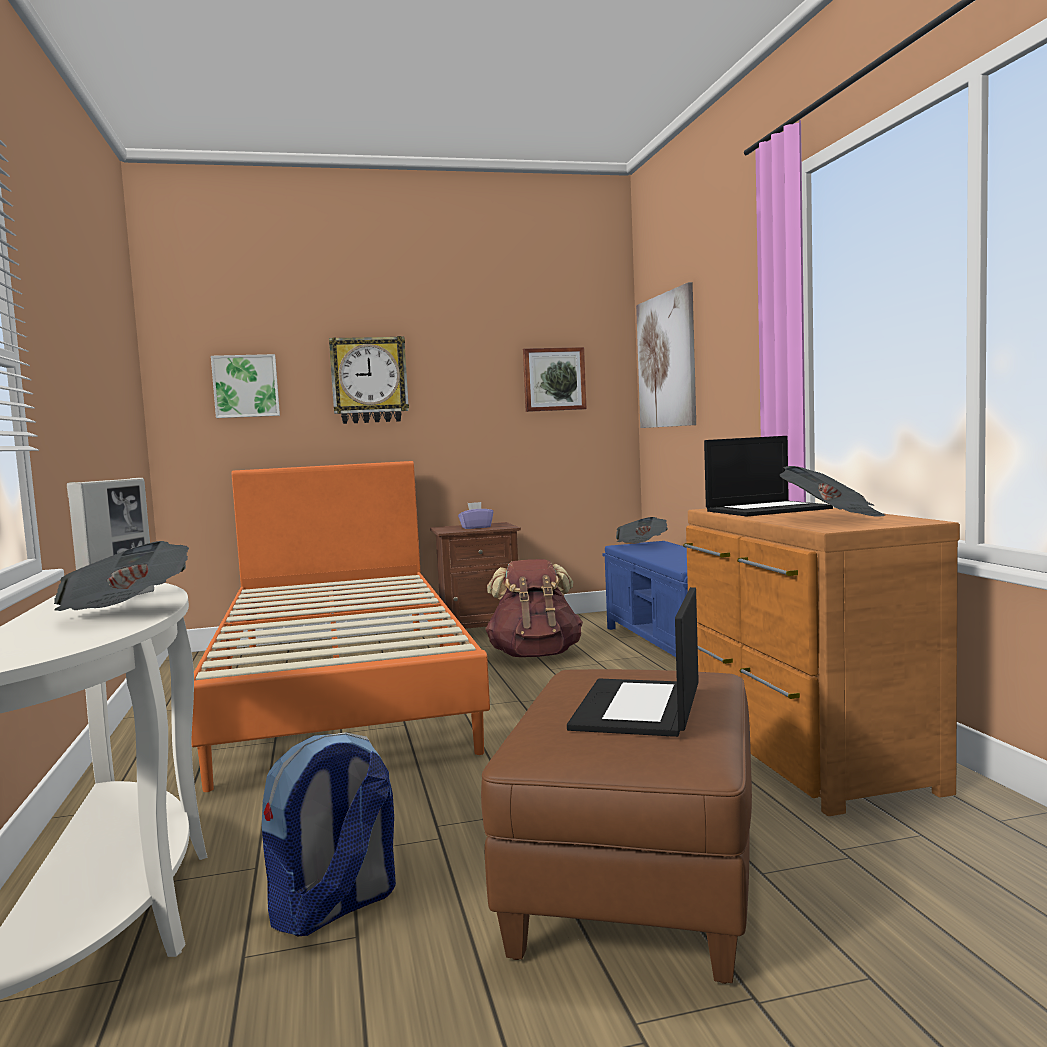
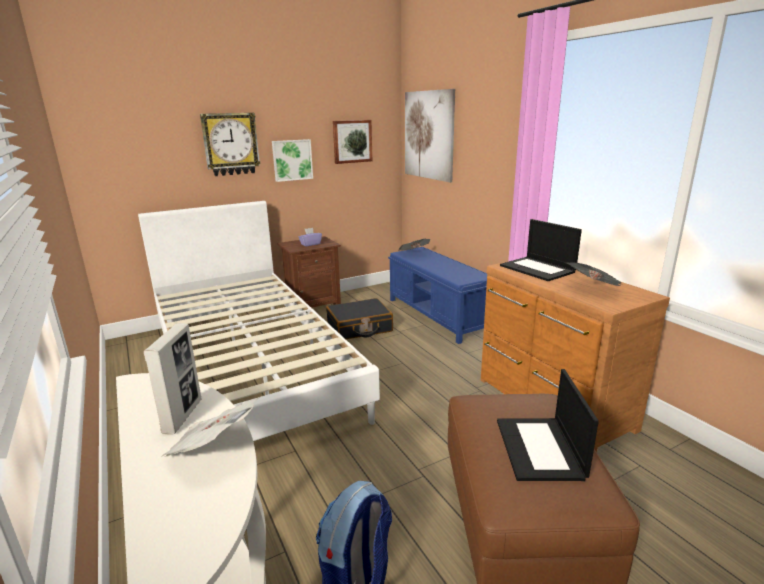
camera: 15 degrees left, 15 degrees up
orange bed [191,461,490,792] -> white bed [138,201,380,441]
picture [211,354,280,418] -> picture moved to [272,139,313,182]
brown backpack [485,559,583,657] -> black suitcase [326,298,393,339]
laptop [704,436,833,516] -> laptop turned 90 degrees clockwise [500,219,582,281]

